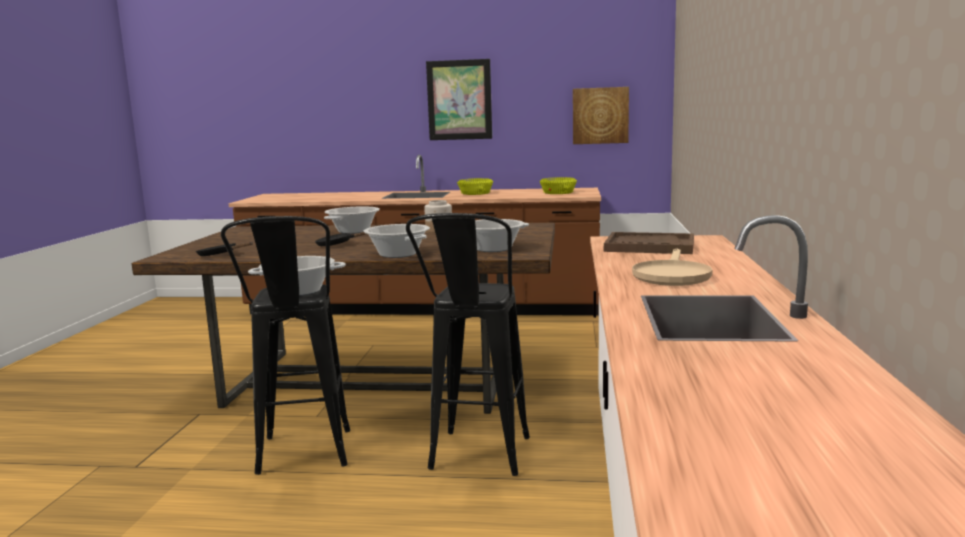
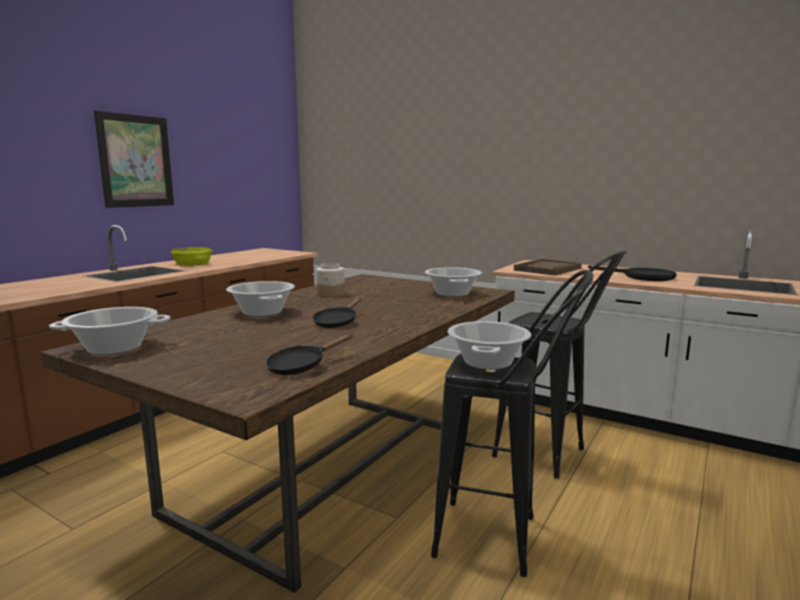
camera: 65 degrees left, 0 degrees up
cooking pot [364,224,430,258] -> cooking pot moved to [49,307,171,355]
yellow bowl [540,177,577,194] -> none
picture [573,87,629,144] -> none
beige frying pan [632,248,713,286] -> black frying pan [588,265,677,281]

